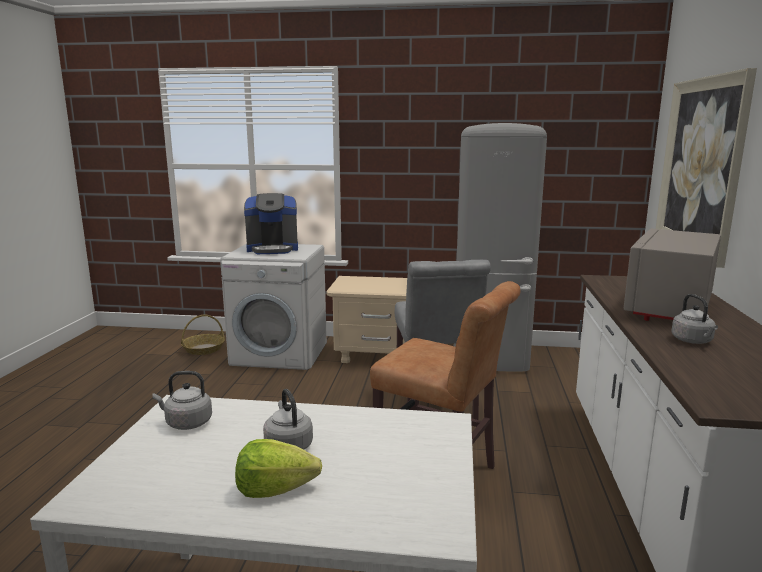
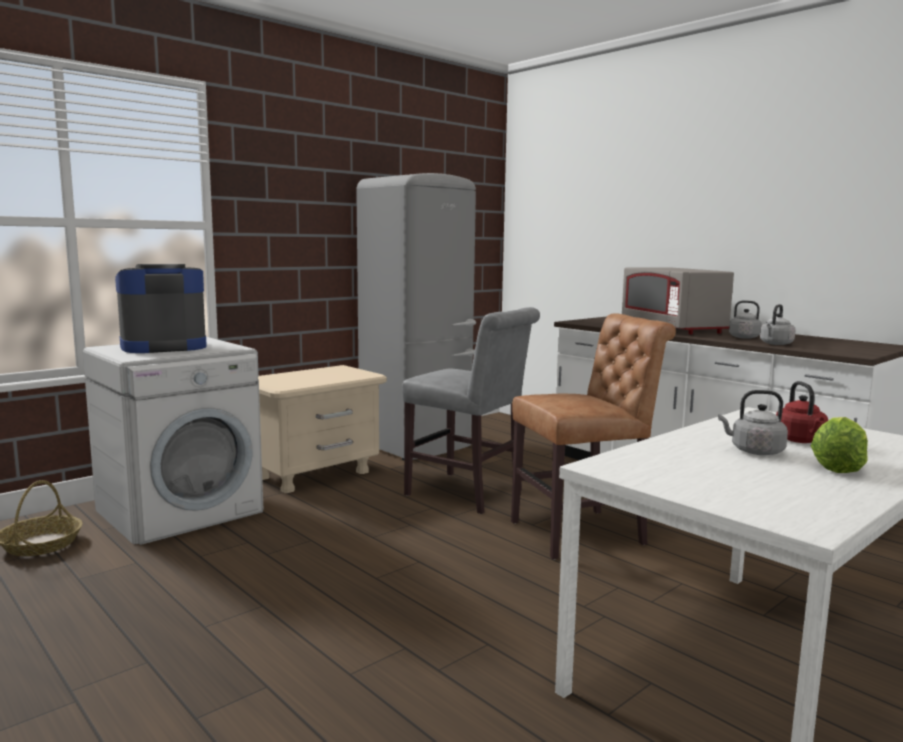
camera: 50 degrees left, 5 degrees down
grey kettle [152,371,212,430] -> grey kettle moved to [760,304,796,345]
coffee machine [244,193,298,254] -> coffee machine turned 150 degrees counterclockwise [115,264,207,353]
picture [656,68,757,268] -> none
none -> red kettle [776,381,828,443]

